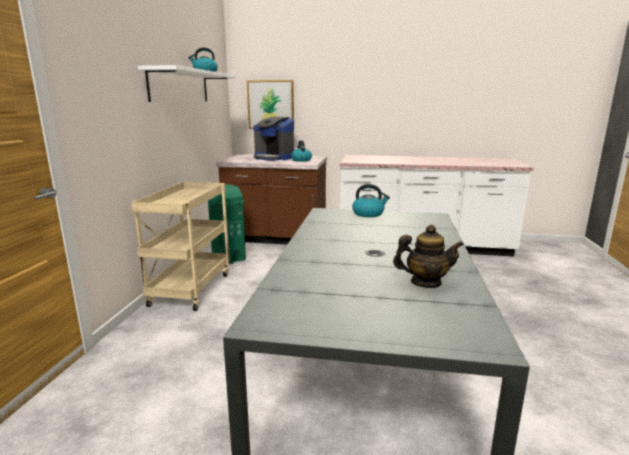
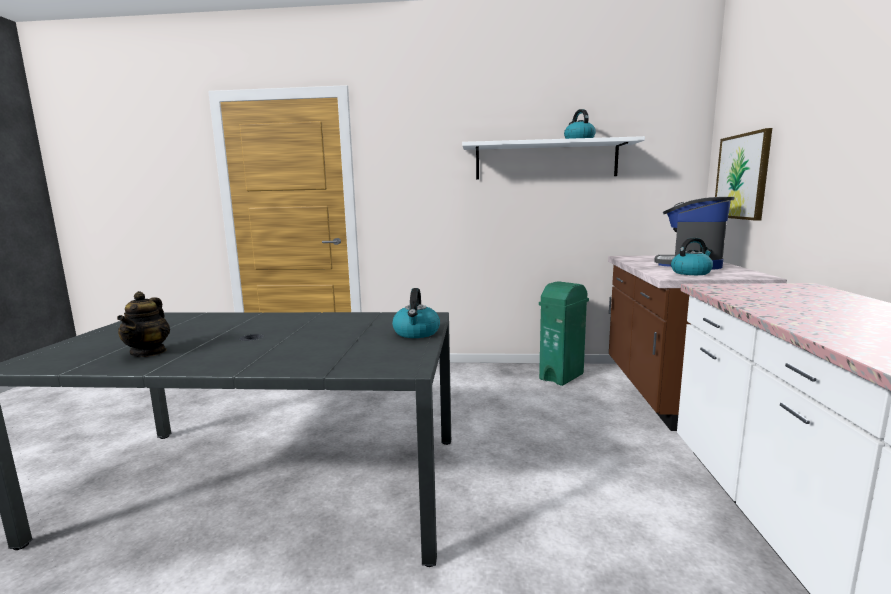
camera: 85 degrees right, 5 degrees down
beige cart [131,182,230,311] -> none

